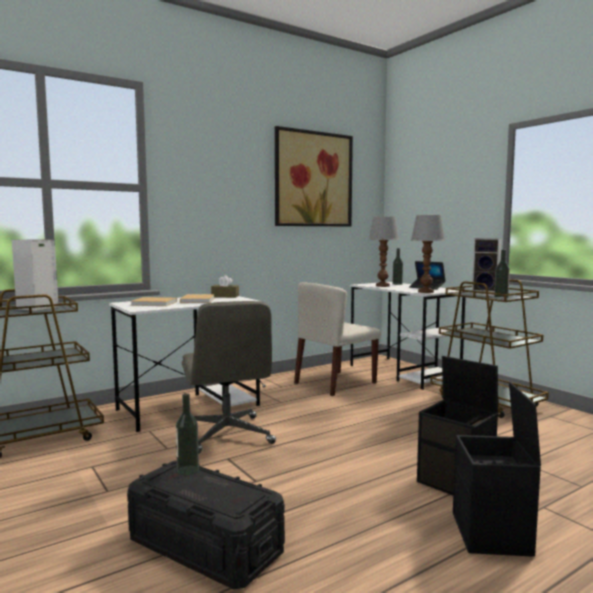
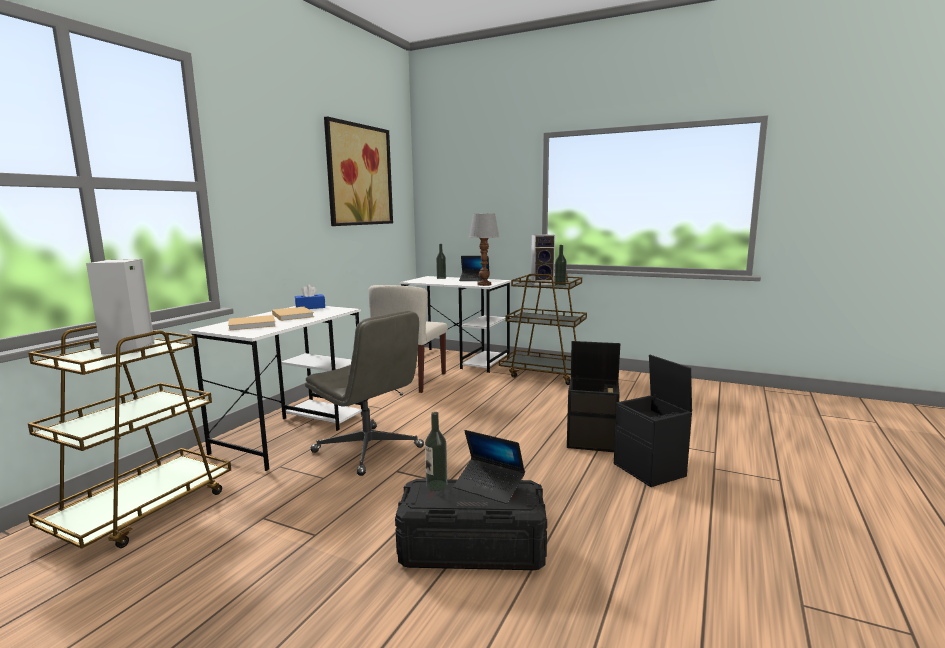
camera: 30 degrees left, 5 degrees up
brown tissue box [211,275,239,298] -> blue tissue box [295,284,325,309]
table lamp [369,217,399,287] -> none
none -> laptop [453,430,525,504]

